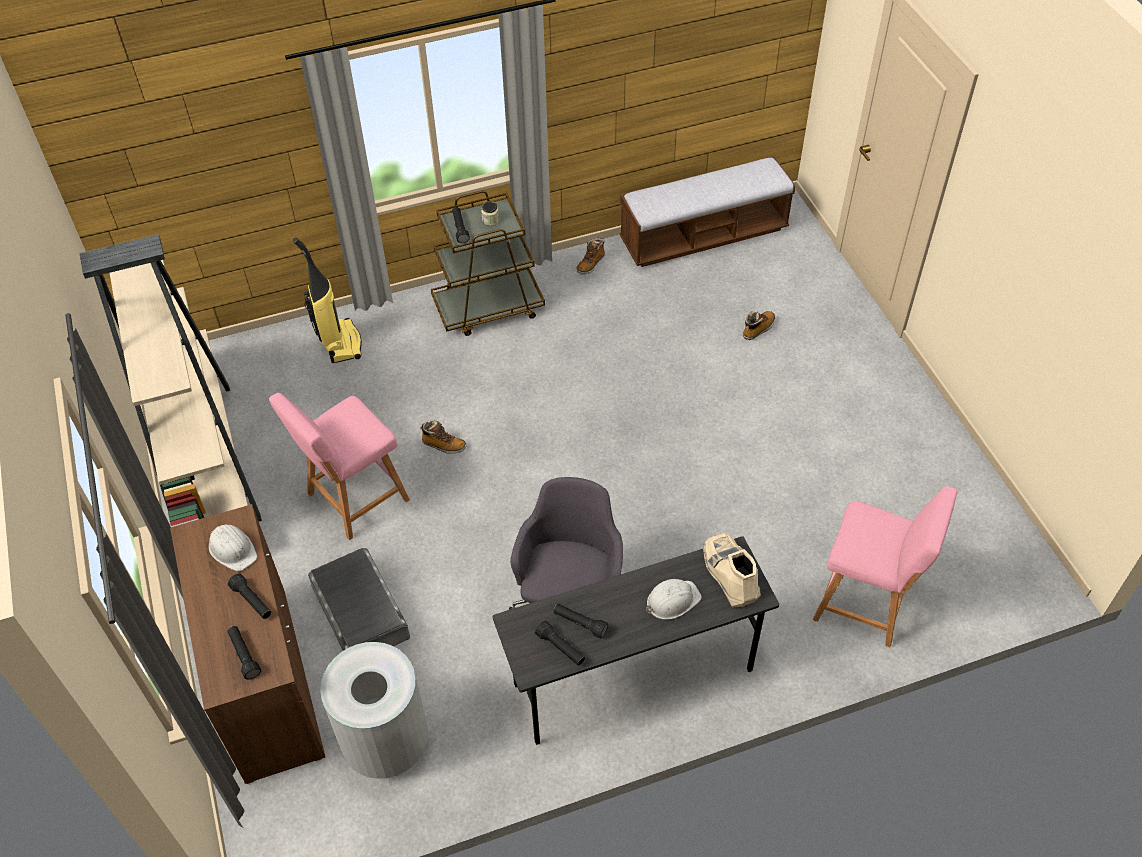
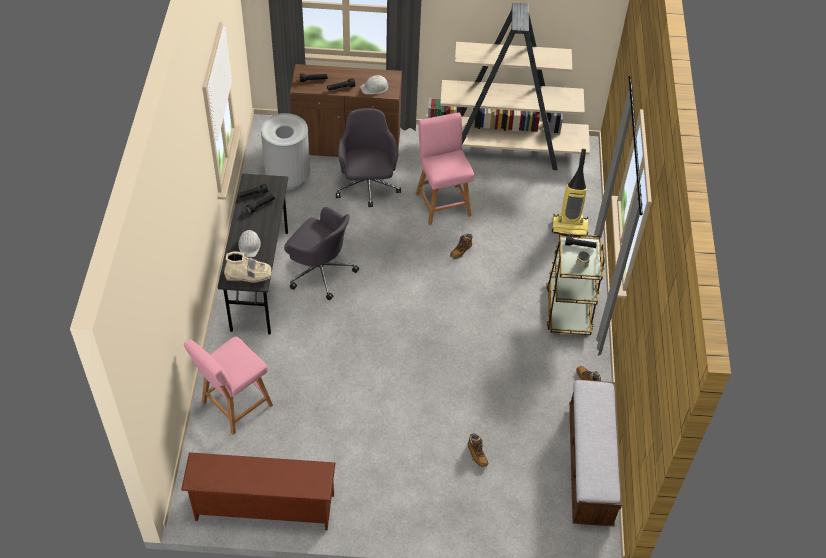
camera: 110 degrees right, 0 degrees up
grey storage box [308,548,410,651] -> grey office chair [336,108,401,207]
none -> brown shoe rack [181,452,335,530]

